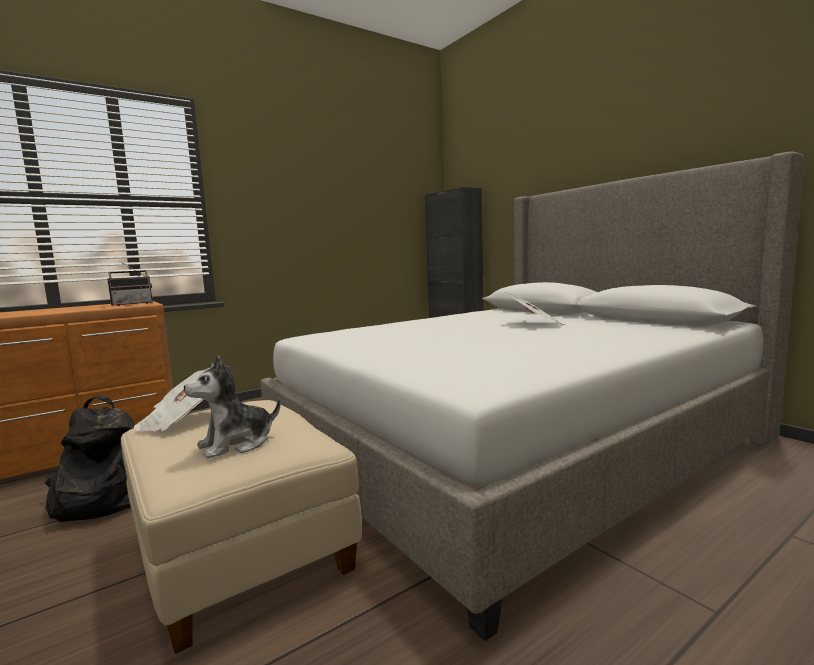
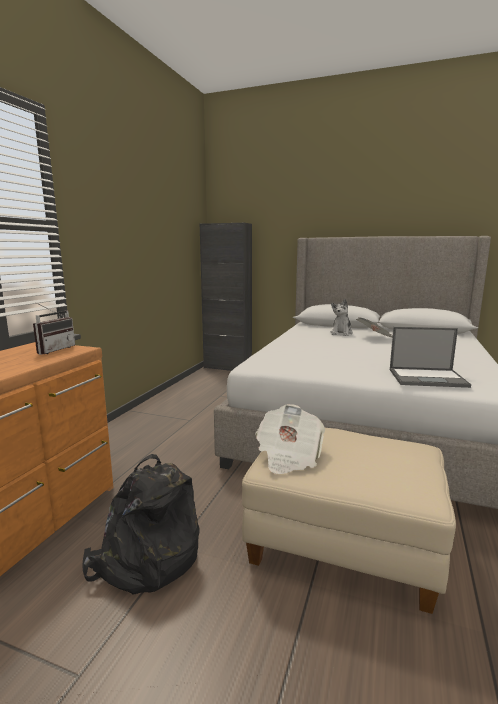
camera: 35 degrees left, 5 degrees up
plush toy [184,356,281,459] -> plush toy moved to [331,299,353,336]
none -> laptop [390,327,471,388]

